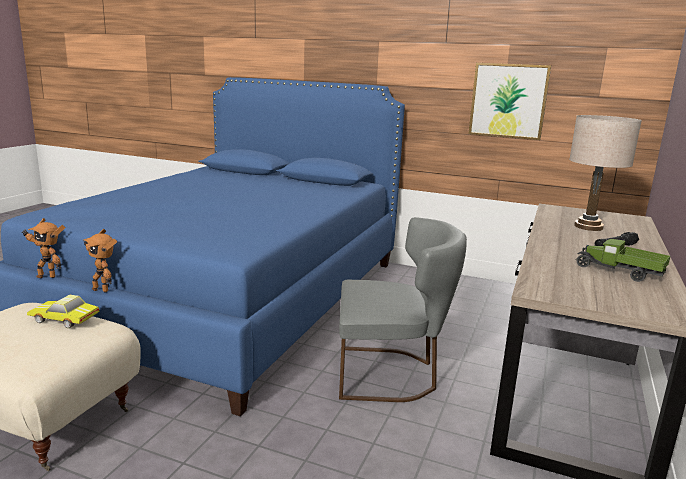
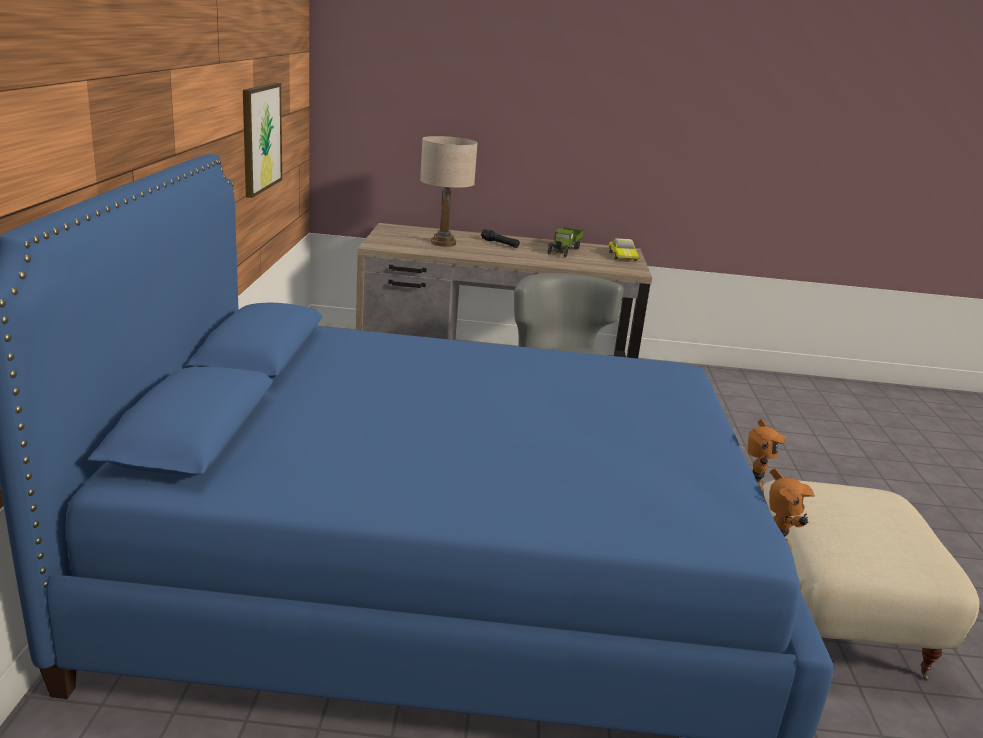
camera: 110 degrees left, 5 degrees up
toy car [27,294,99,328] -> toy car moved to [608,238,639,261]

